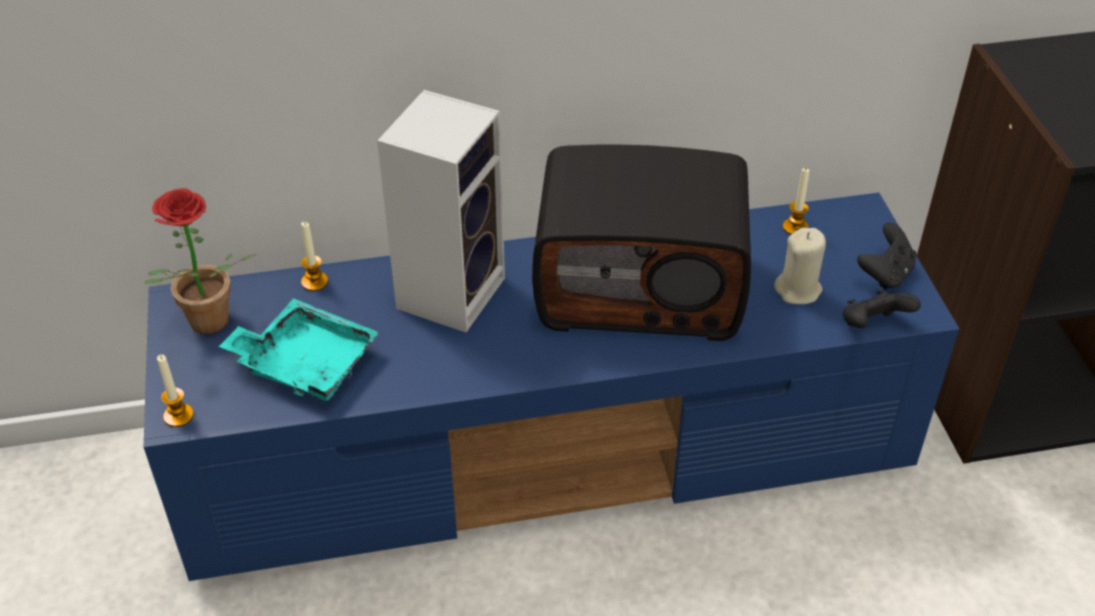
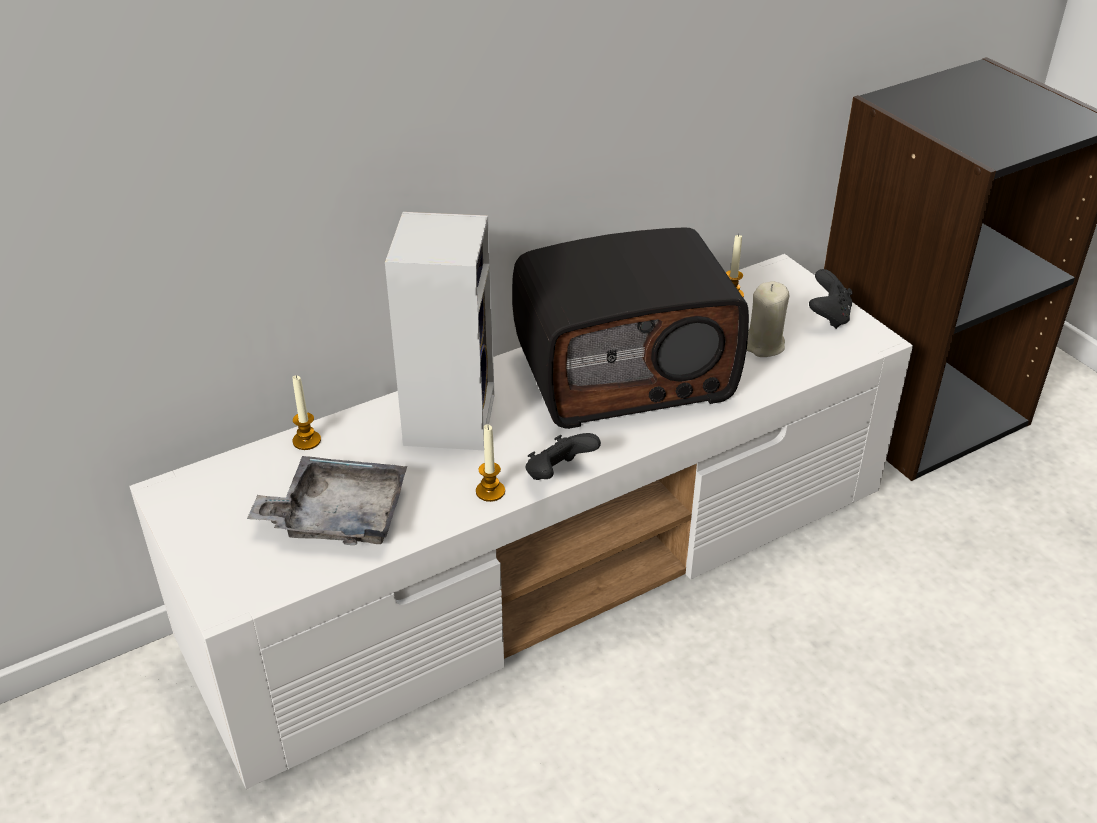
camera: 20 degrees left, 5 degrees down
potted plant [144,188,257,334] -> none
blue tv stand [144,193,959,581] -> white tv stand [129,254,913,789]
candle [157,354,194,427] -> candle moved to [476,424,505,502]
turquoise tray [219,298,380,401] -> grey tray [247,456,407,545]
black game controller [843,289,921,328] -> black game controller moved to [526,433,601,480]

